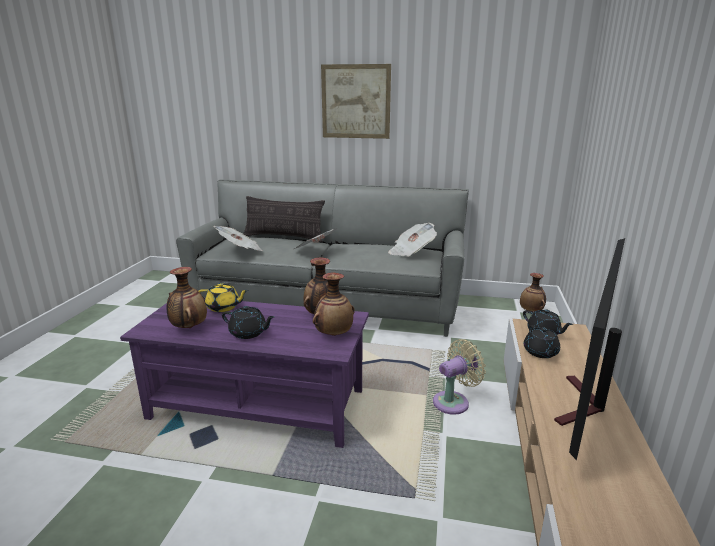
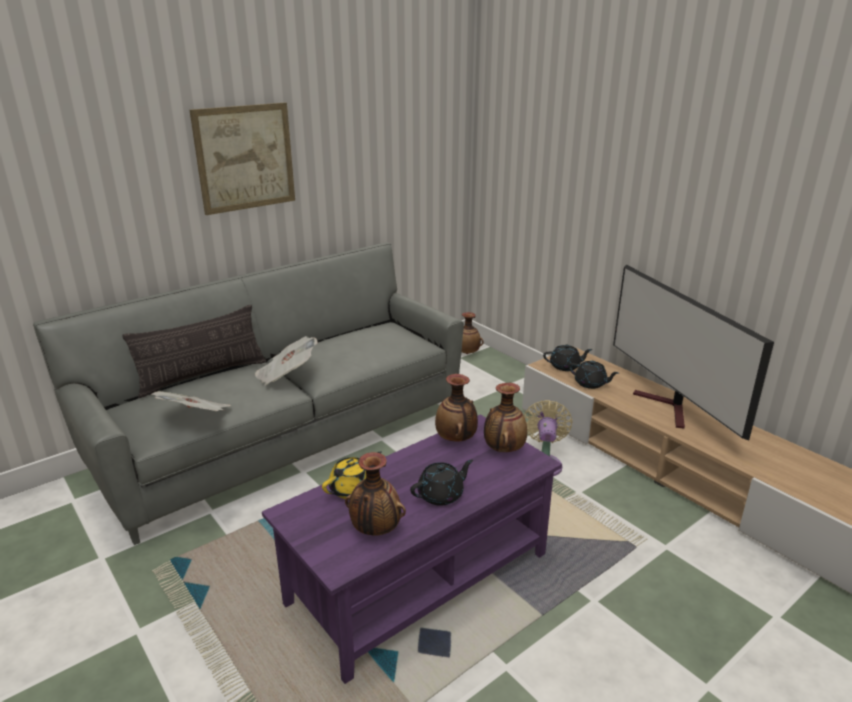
camera: 50 degrees left, 5 degrees up
newspaper [388,223,437,257] -> none

